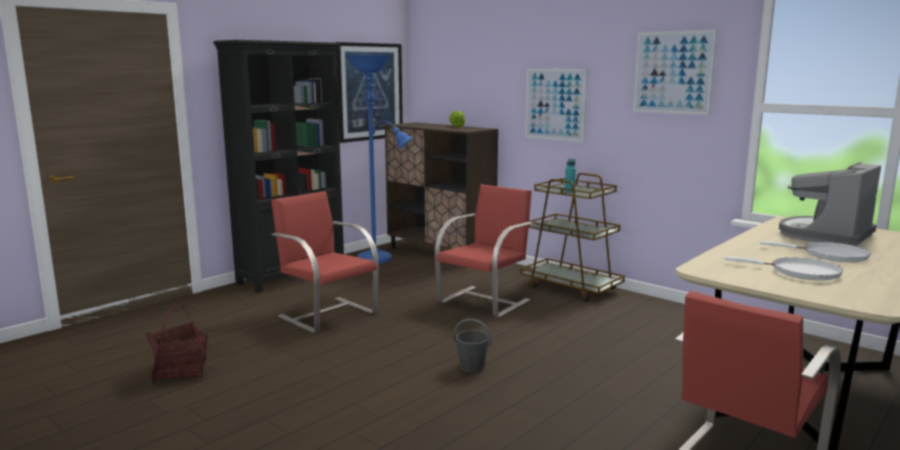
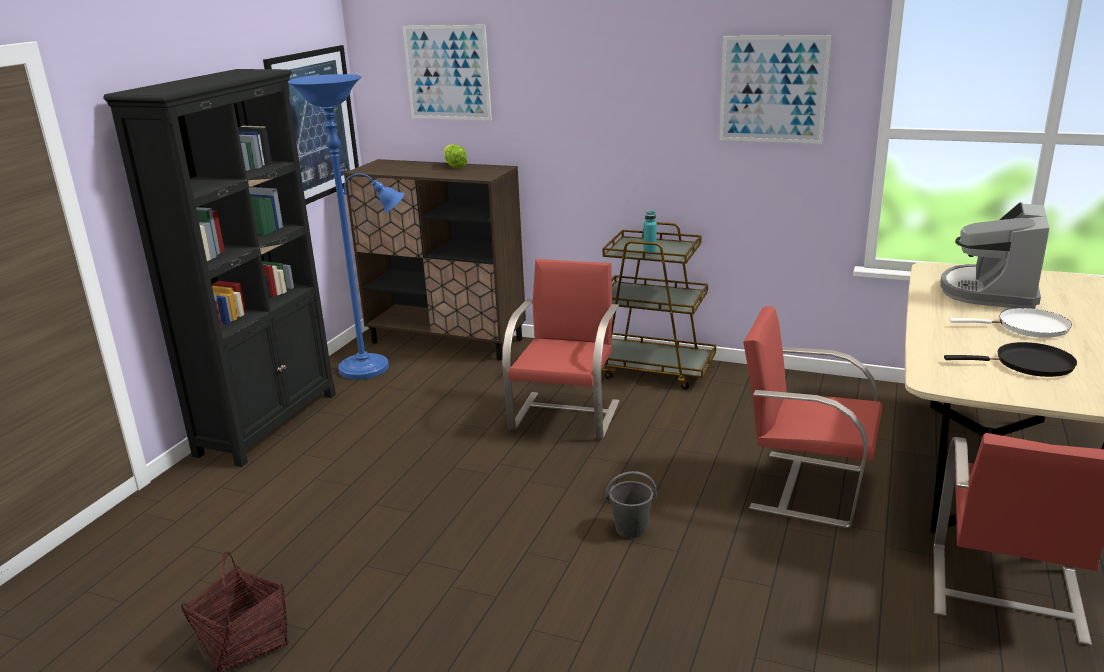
camera: 20 degrees left, 10 degrees up
red chair [271,191,379,333] -> red chair moved to [743,306,883,528]
picture [525,69,587,142] -> picture moved to [402,25,492,120]
white frying pan [724,256,843,281] -> black frying pan [944,342,1077,377]

